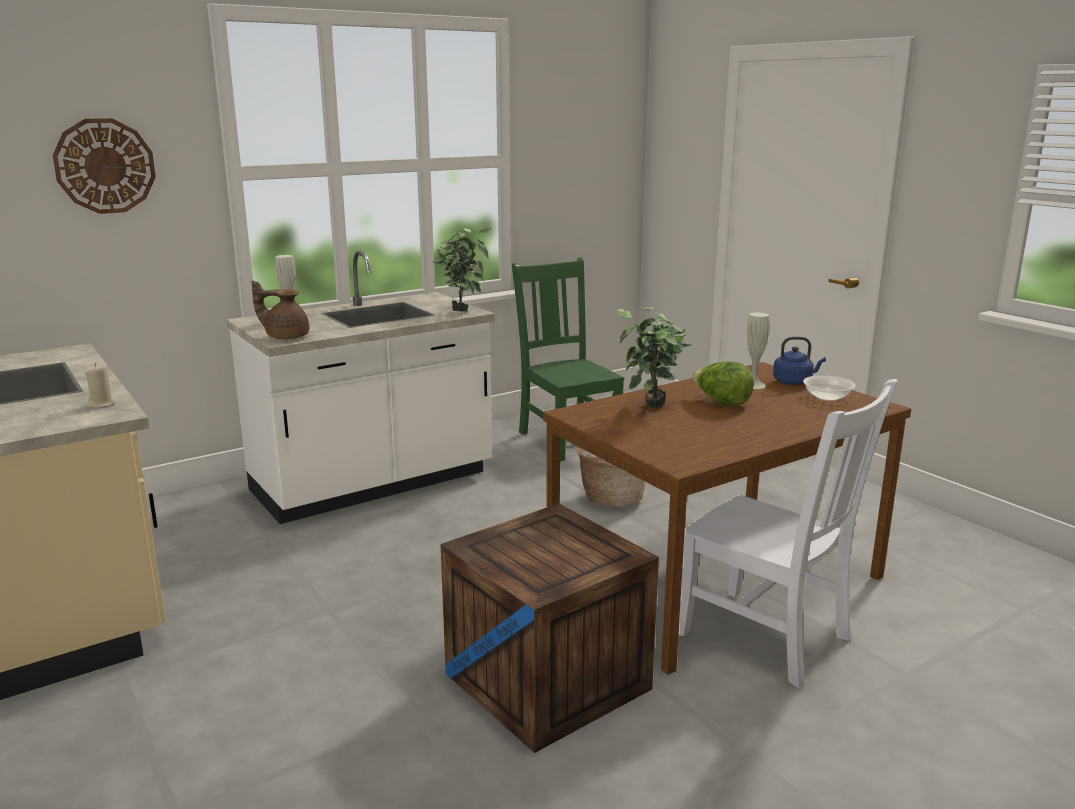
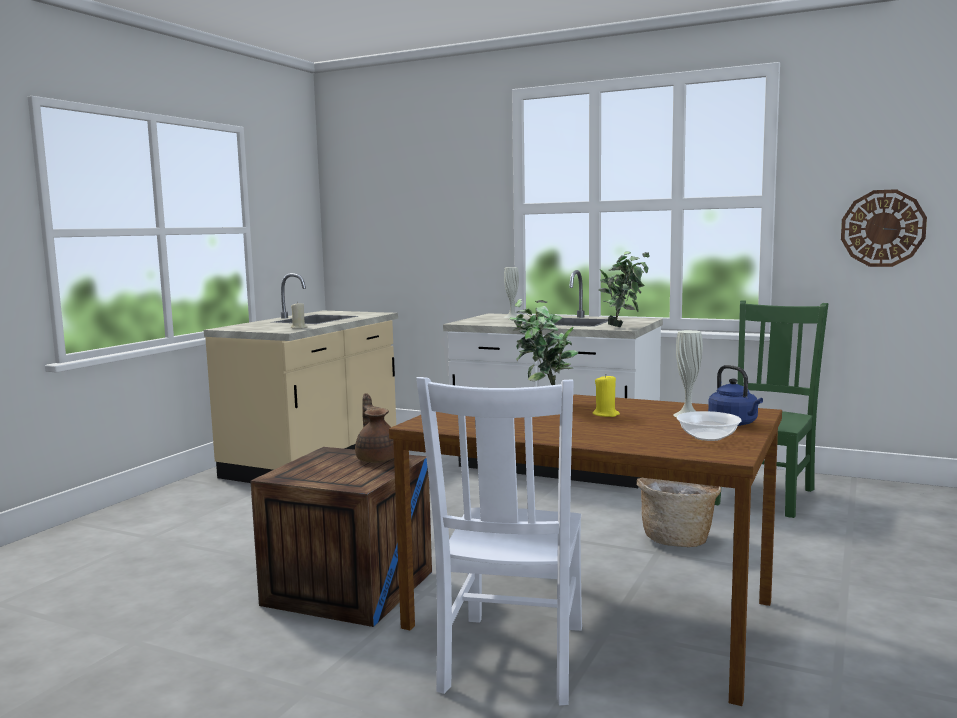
camera: 60 degrees right, 10 degrees down
wall clock [52,118,156,214] -> wall clock moved to [841,189,927,267]
brown teapot [251,280,309,339] -> brown teapot moved to [355,393,394,463]
lettuce [692,362,754,406] -> yellow candle [593,374,620,417]

